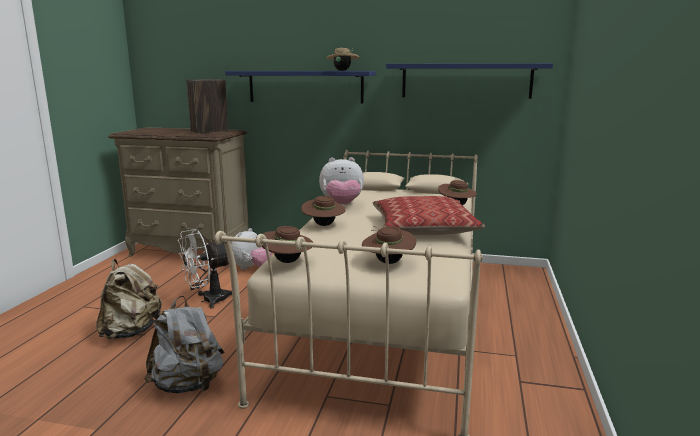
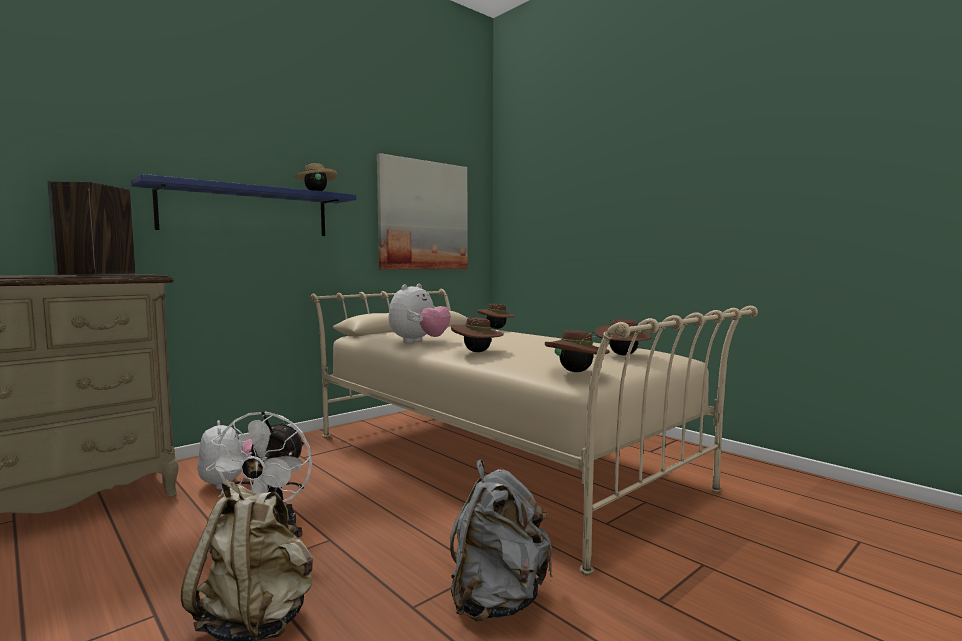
camera: 55 degrees left, 10 degrees down
pillow [373,196,485,235] -> none
blue shelf [386,63,553,99] -> picture [377,153,468,270]

